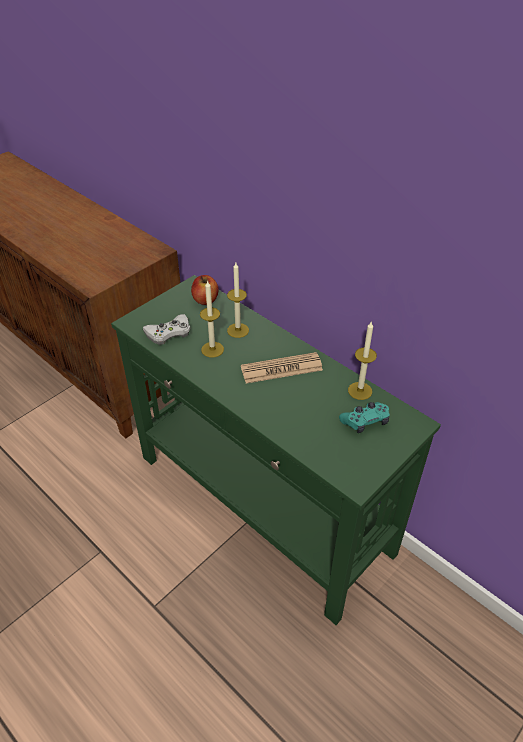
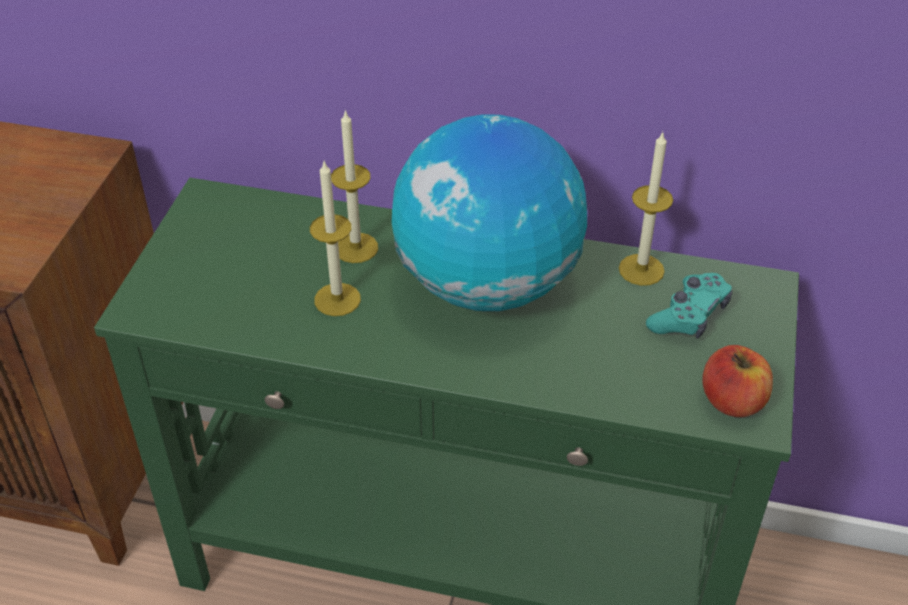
camera: 30 degrees left, 0 degrees up
white game controller [143,314,190,345] -> none
apple [191,275,219,305] -> apple moved to [702,345,773,417]
newspaper [241,352,323,383] -> globe [391,114,587,311]

